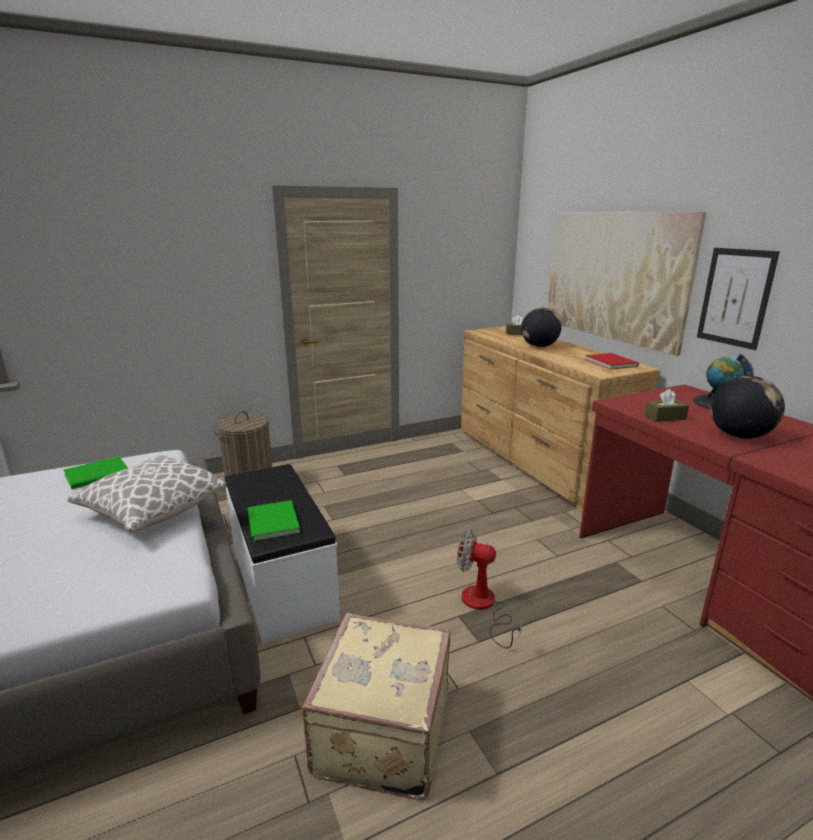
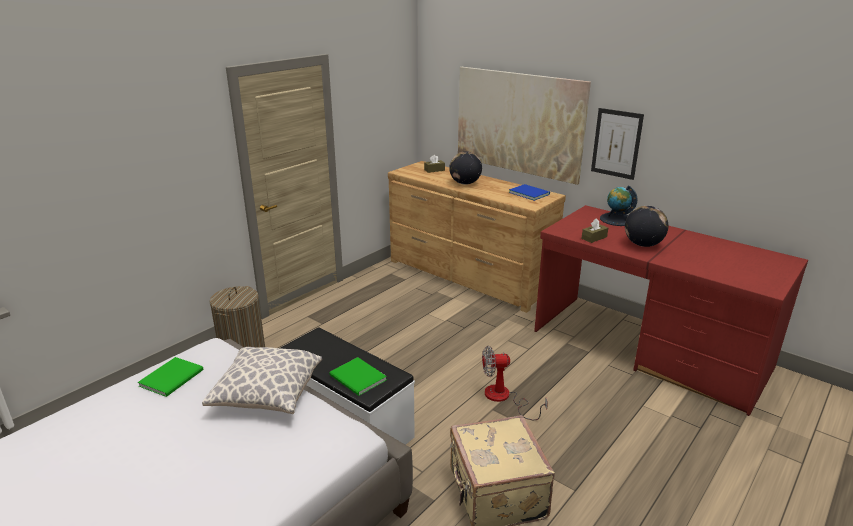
camera: 25 degrees left, 5 degrees up
red book [585,353,639,370] -> blue book [509,184,550,201]

